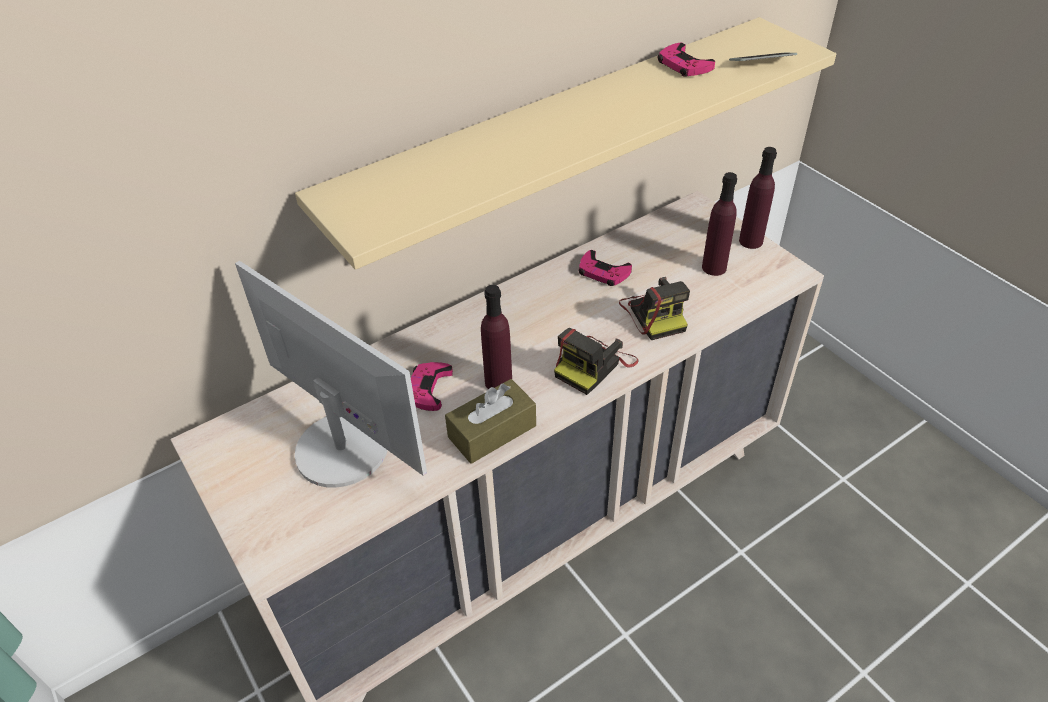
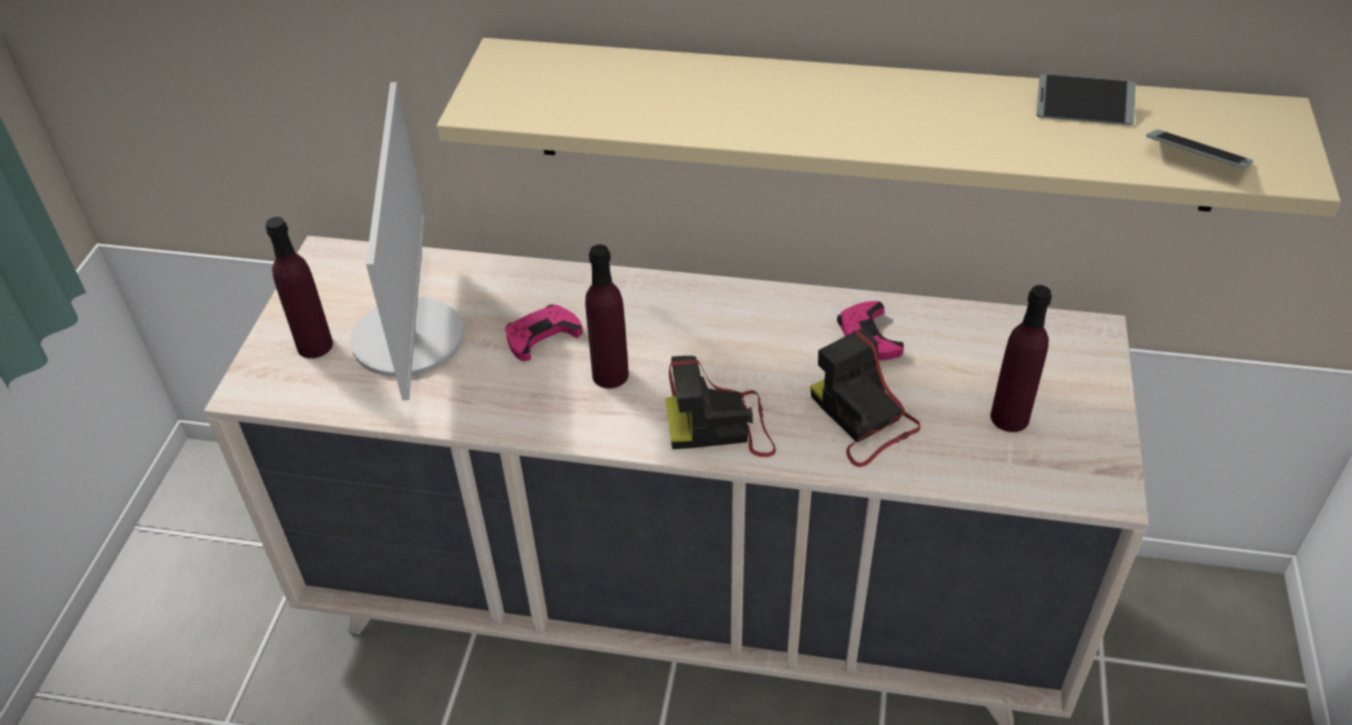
camera: 45 degrees right, 0 degrees up
brown tissue box [445,379,536,464] -> none
camera [619,277,690,340] -> camera turned 120 degrees clockwise [810,327,920,467]
pink game controller [658,43,715,77] -> phone [1036,74,1136,125]
purple bottle [739,147,777,249] -> purple bottle moved to [266,217,333,358]

